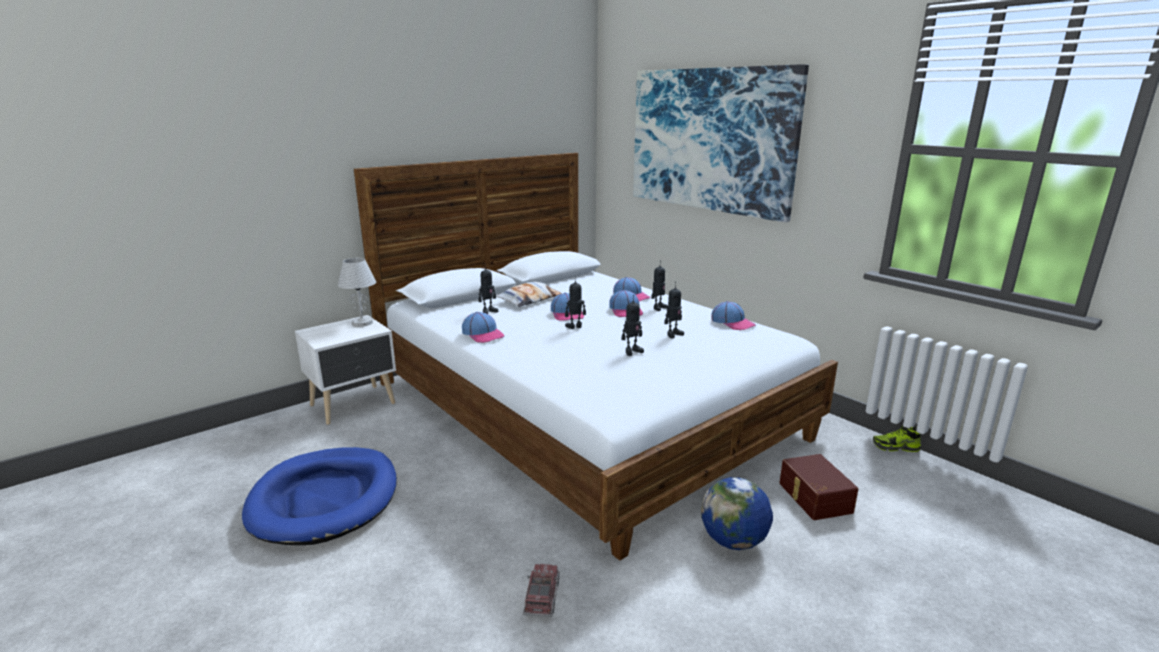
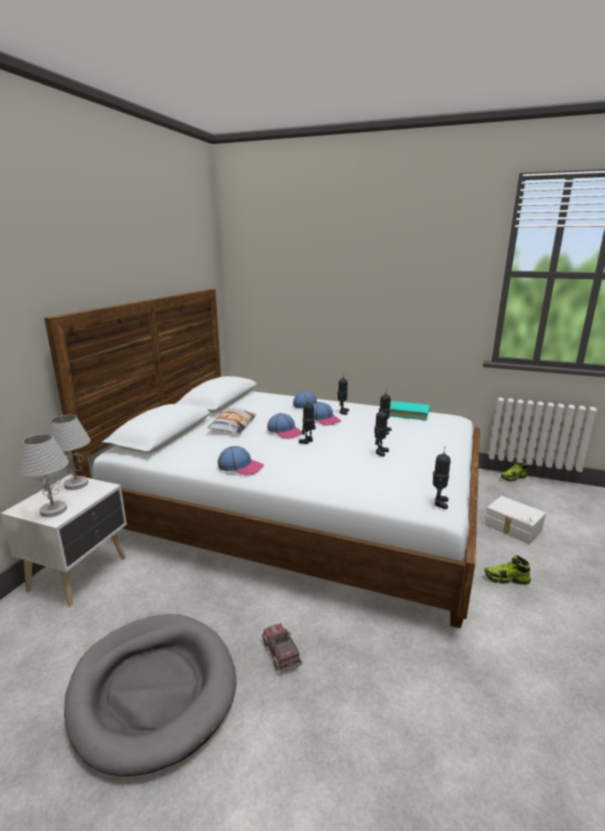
camera: 30 degrees left, 0 degrees up
blue dog bed [242,447,397,545] -> grey dog bed [64,614,236,776]
toy robot [478,263,498,314] -> toy robot moved to [433,447,450,509]
toy truck [523,563,560,617] -> toy truck moved to [262,623,302,673]
picture [633,64,809,223] -> none
globe [701,477,773,550] -> shoe [485,555,531,585]
cap [711,301,756,330] -> turquoise book [389,401,430,420]
brown storage box [779,454,858,520] -> white storage box [484,496,546,544]
none -> white table lamp [18,434,69,517]

